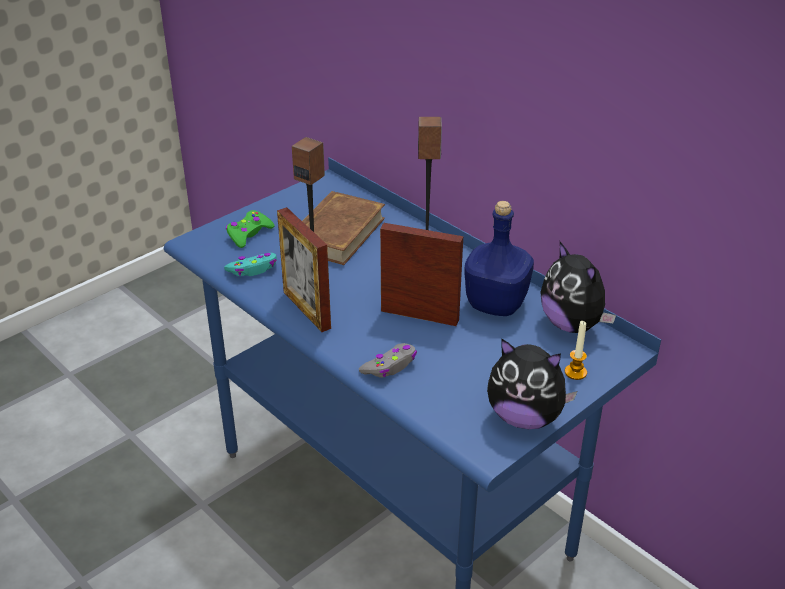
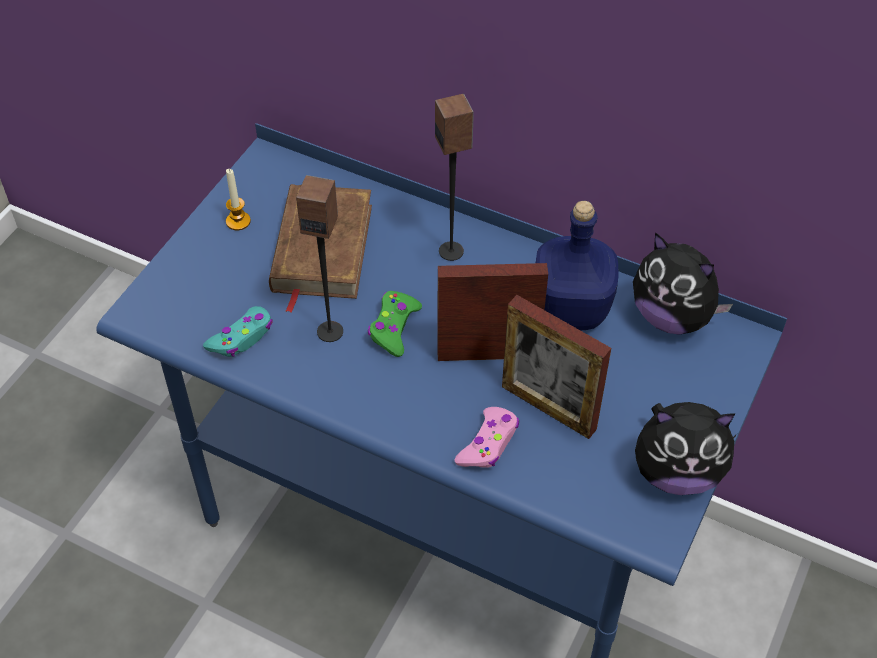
camera: 20 degrees left, 15 degrees up
green game controller [226,210,275,248] -> green game controller moved to [368,291,422,357]
picture frame [277,207,331,332] -> picture frame moved to [502,295,611,439]
grey game controller [359,343,417,378] -> pink game controller [454,407,519,468]
candle [565,320,587,380] -> candle moved to [226,169,251,230]

